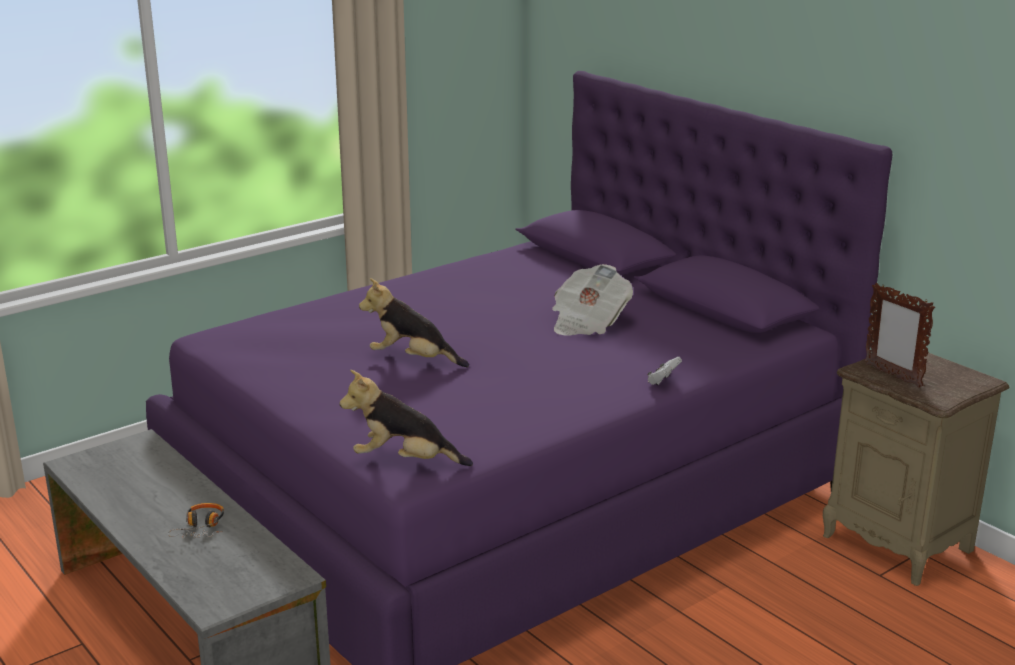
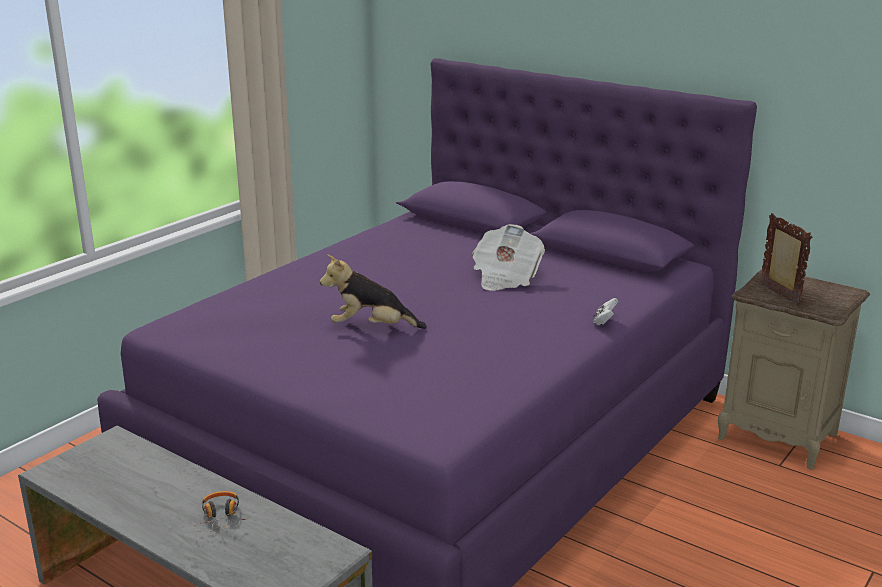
camera: 15 degrees left, 0 degrees up
plush toy [340,370,473,466] -> none
picture frame [864,283,935,388] -> picture frame turned 150 degrees counterclockwise [760,213,812,305]

